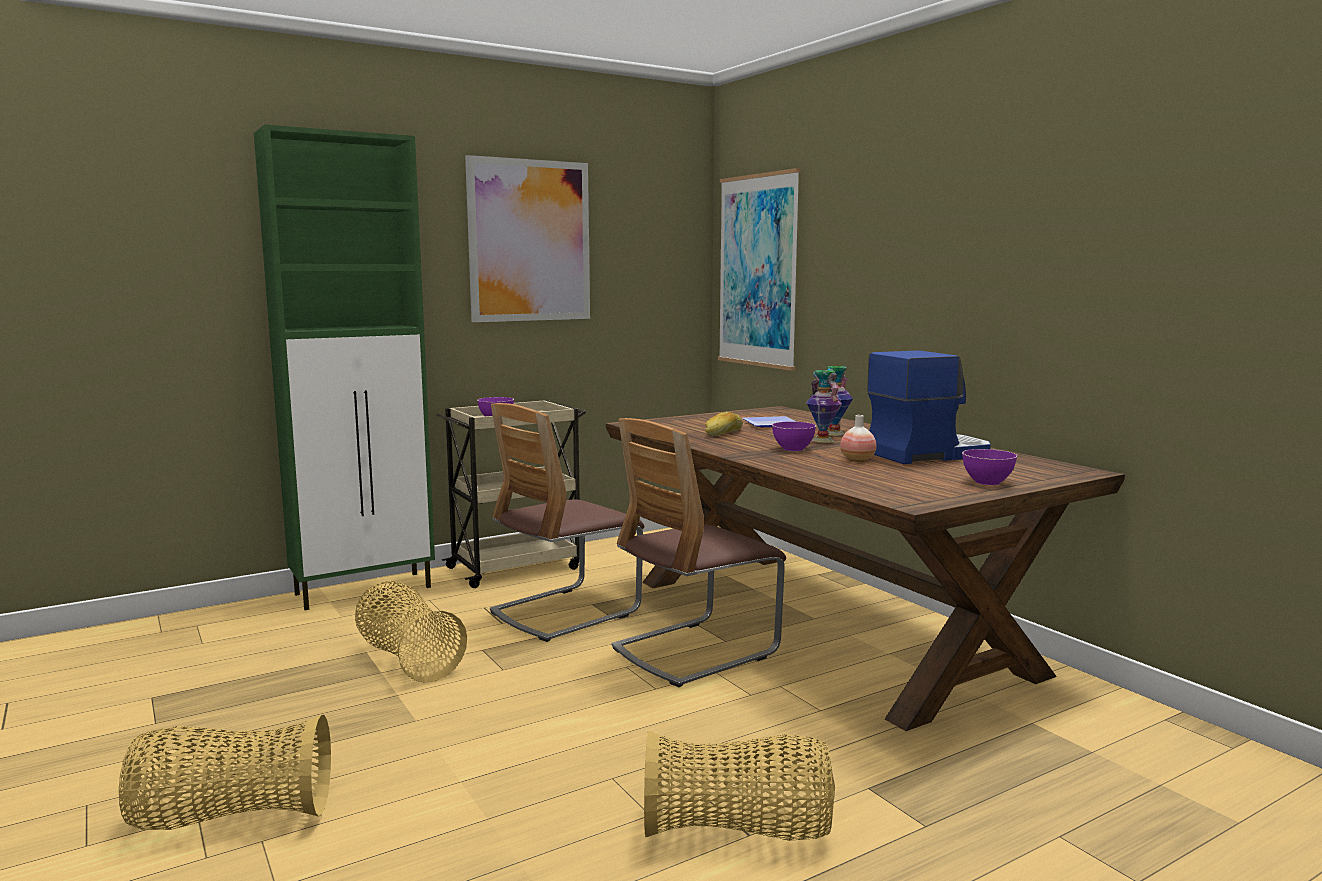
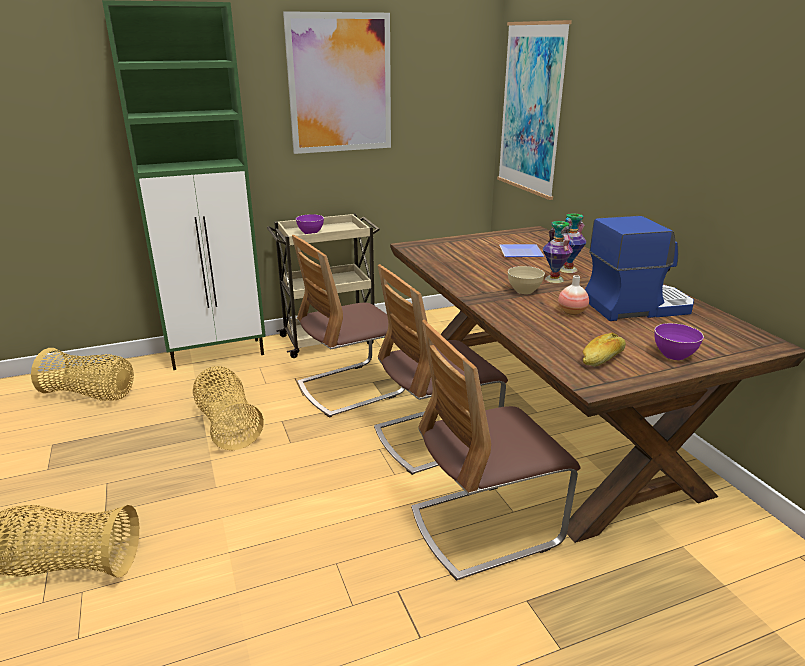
camera: 10 degrees right, 15 degrees up
basket [644,731,835,841] -> basket moved to [31,348,134,401]
bread [705,412,743,436] -> bread moved to [583,333,626,367]
purple bowl [772,422,816,451] -> beige bowl [508,266,545,294]
none -> chair [411,320,581,581]

